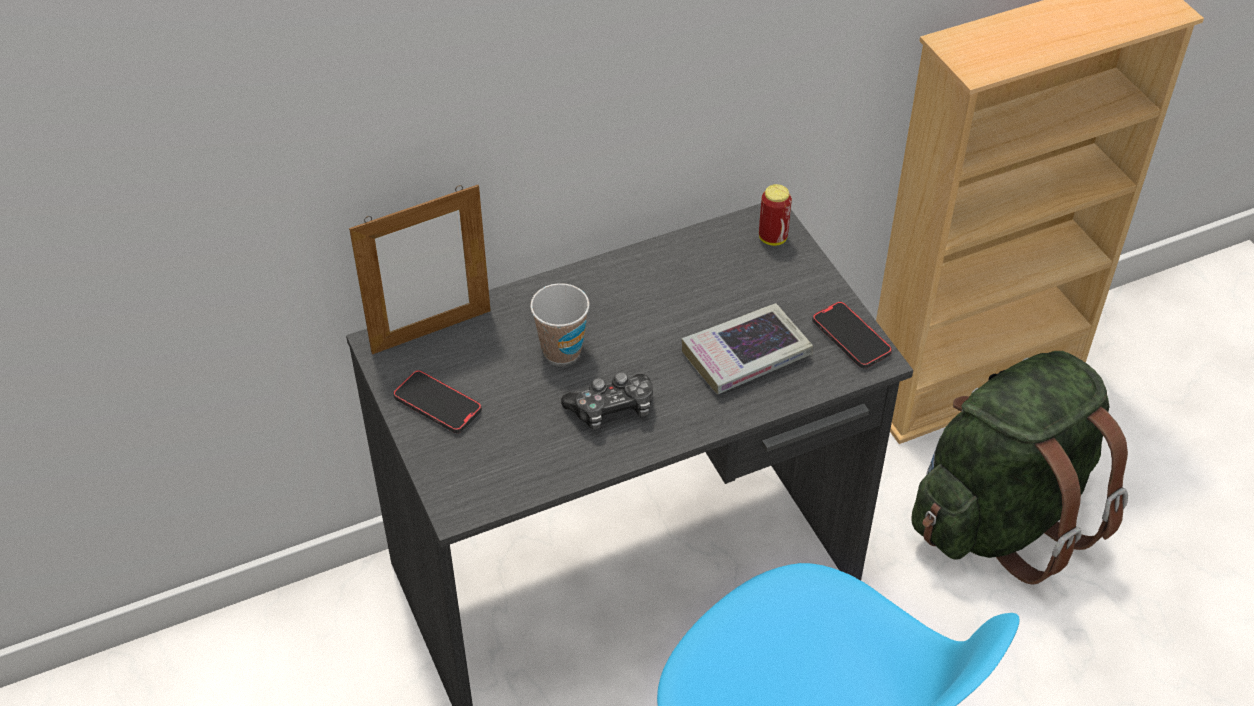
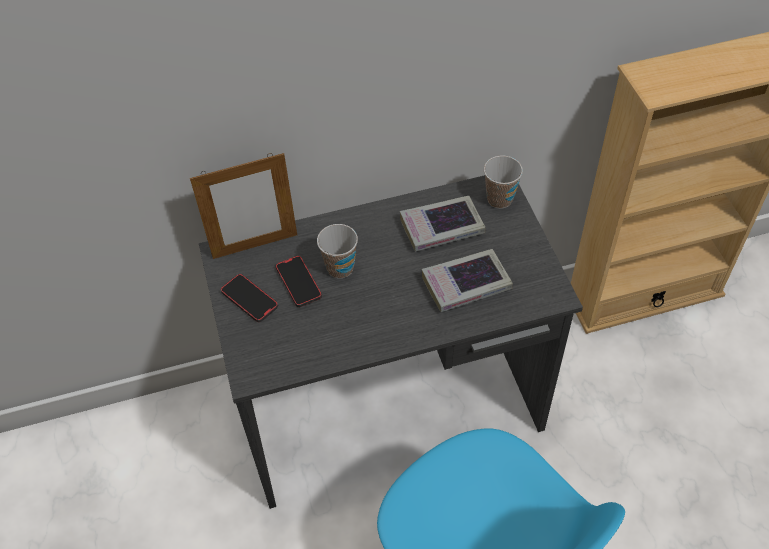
camera: 10 degrees right, 5 degrees up
game controller [561,372,653,430] -> none
can [759,184,792,246] -> cup [484,156,523,209]
phone [812,301,892,368] -> phone moved to [276,255,322,307]
green backpack [911,351,1128,584] -> none
none -> book [400,196,485,252]

